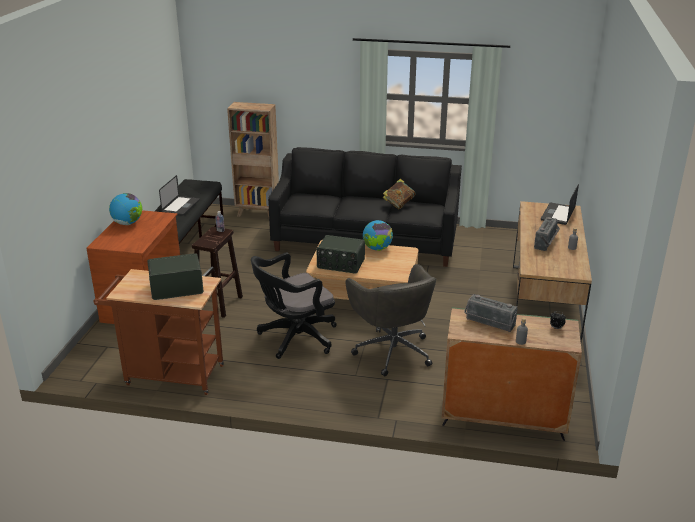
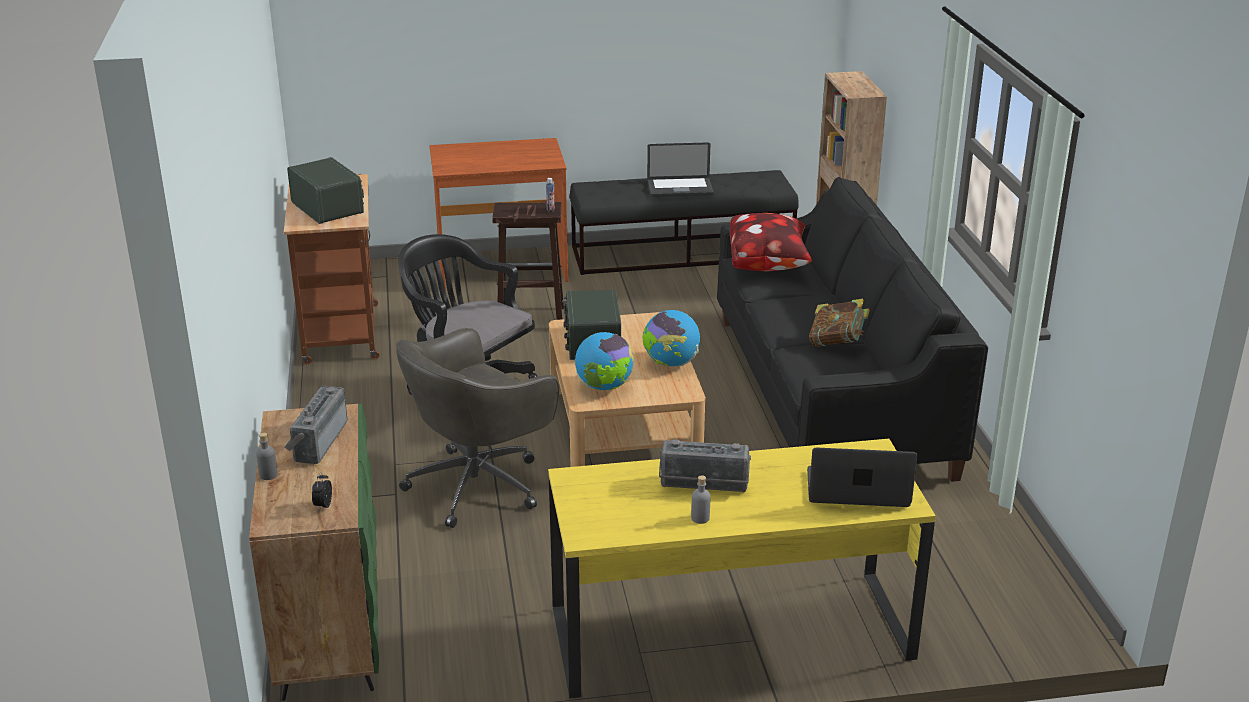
camera: 70 degrees right, 0 degrees up
globe [109,193,142,225] -> globe moved to [575,332,634,390]
brown desk [513,201,592,341] -> yellow desk [548,439,936,699]
none -> pillow [730,213,812,271]

